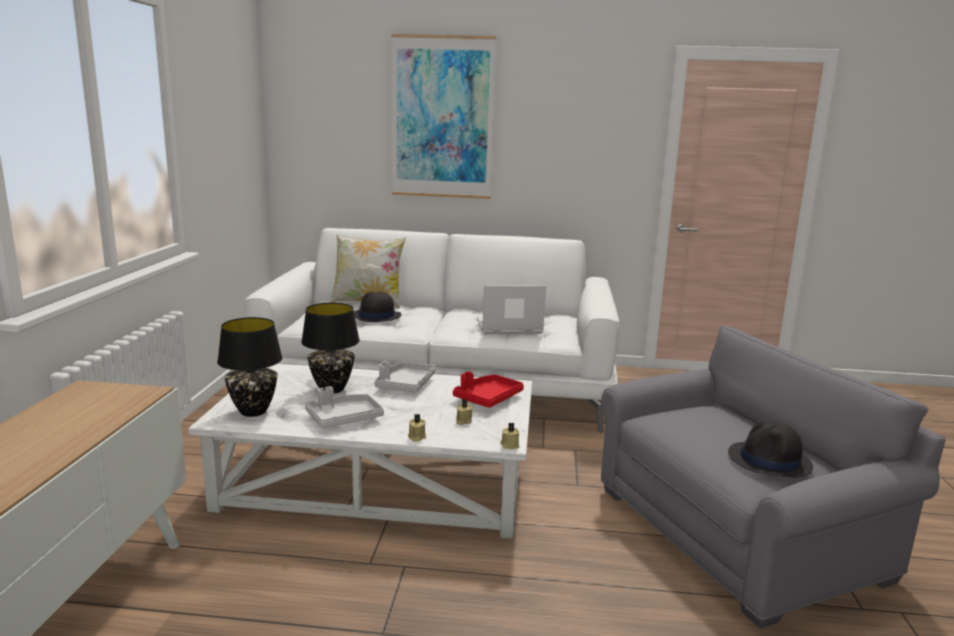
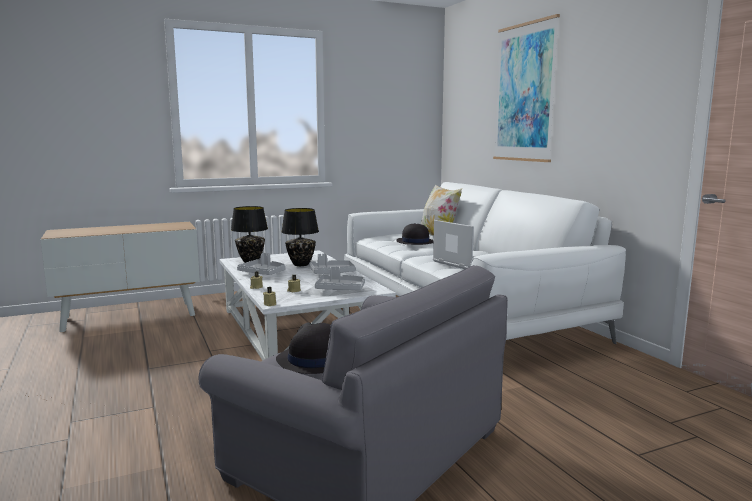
camera: 60 degrees right, 5 degrees down
red tray [453,371,524,408] -> grey tray [315,266,365,290]

